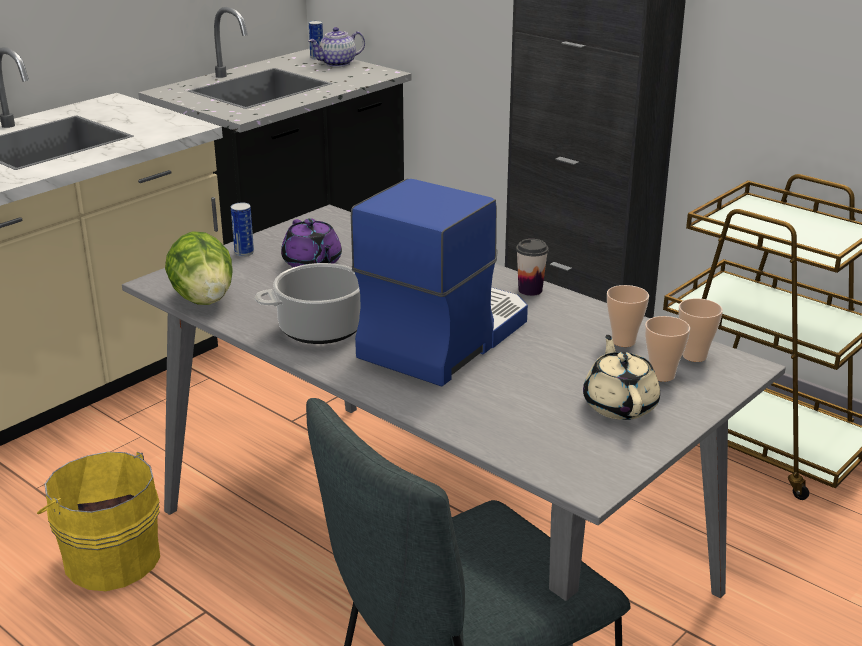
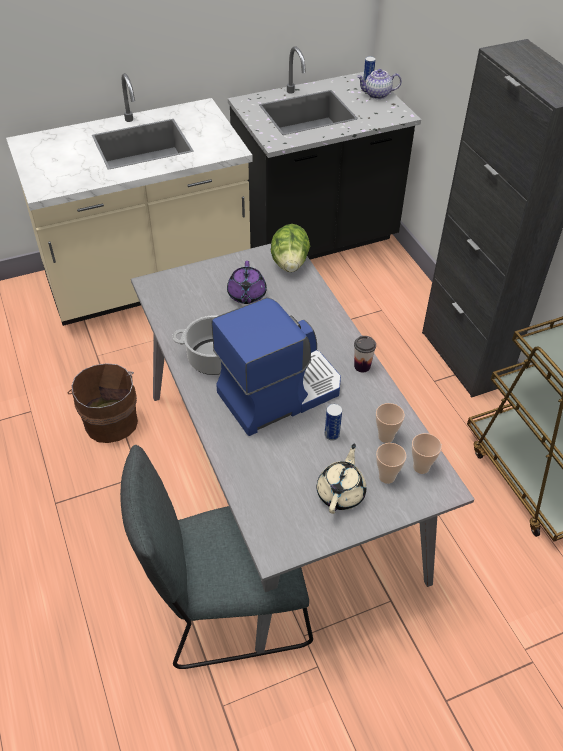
camera: 25 degrees right, 20 degrees up
yellow bucket [37,452,160,591] -> brown bucket [68,363,138,443]
lettuce [165,231,233,305] -> lettuce moved to [271,224,310,272]
can [231,203,254,257] -> can moved to [325,404,342,441]

